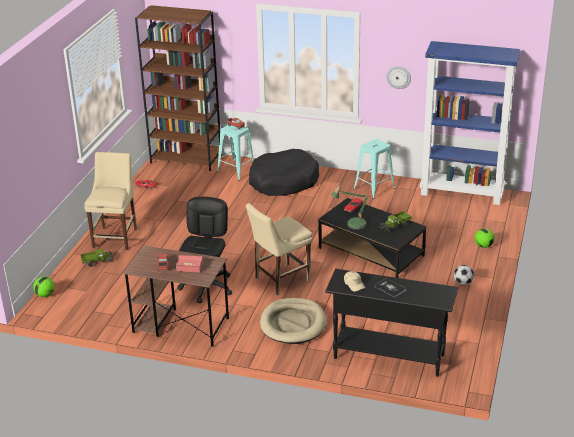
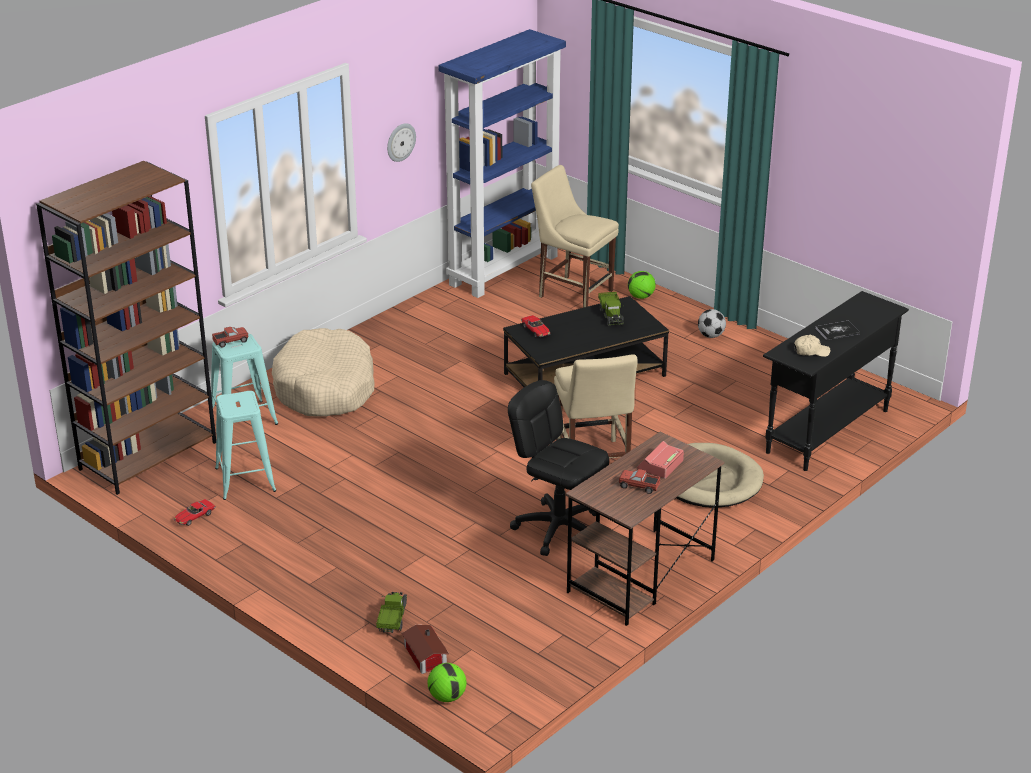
camera: 65 degrees left, 0 degrees up
beige chair [84,152,137,250] -> beige chair moved to [531,165,619,308]
black dog bed [249,149,319,196] -> beige dog bed [272,328,375,417]
table lamp [331,185,370,230] -> none
turquoise stool [353,139,395,199] -> turquoise stool moved to [215,391,277,500]
none -> toy house [401,625,449,674]

